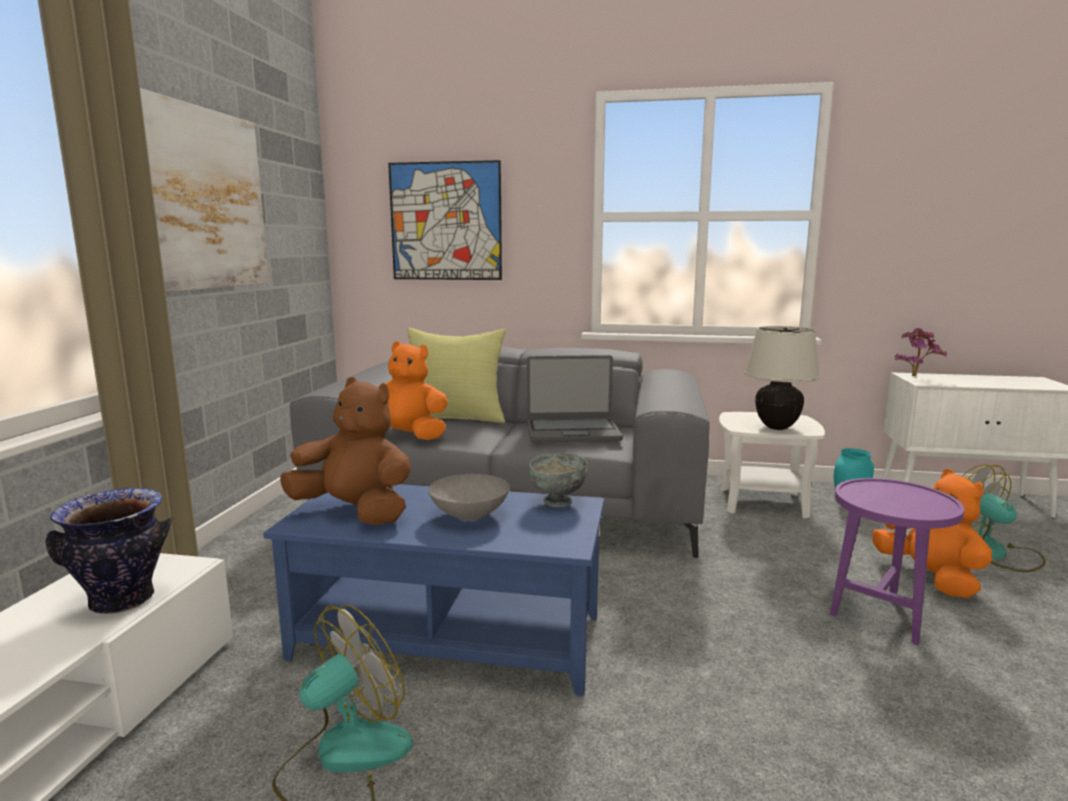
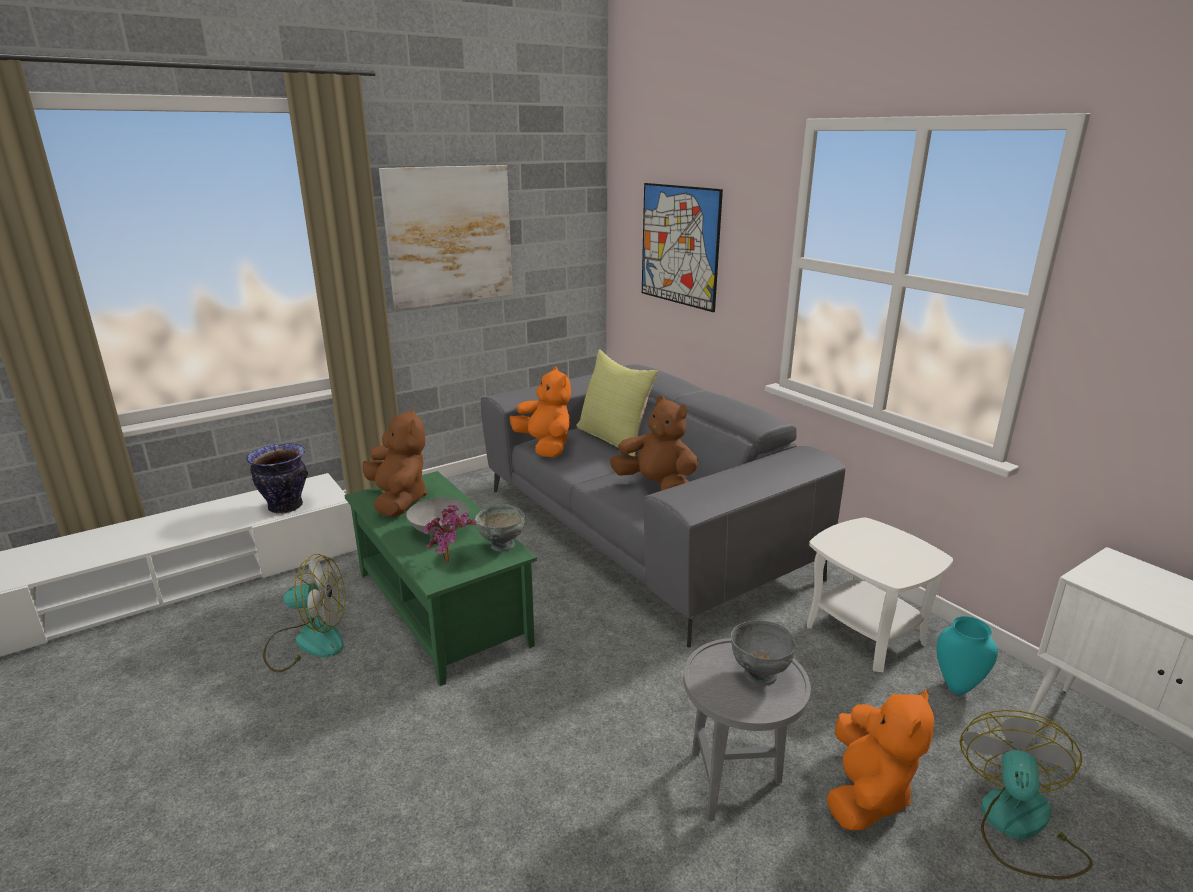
camera: 45 degrees right, 10 degrees up
blue coffee table [263,484,604,696] -> green coffee table [344,471,537,686]
laptop [527,355,623,443] -> brown plush toy [610,396,698,491]
beige table lamp [745,326,820,430] -> none
purple side table [830,478,965,645] -> grey side table [683,638,811,821]
potted plant [895,328,947,376] -> potted plant moved to [424,505,477,562]
none -> grey bowl [731,620,795,686]

